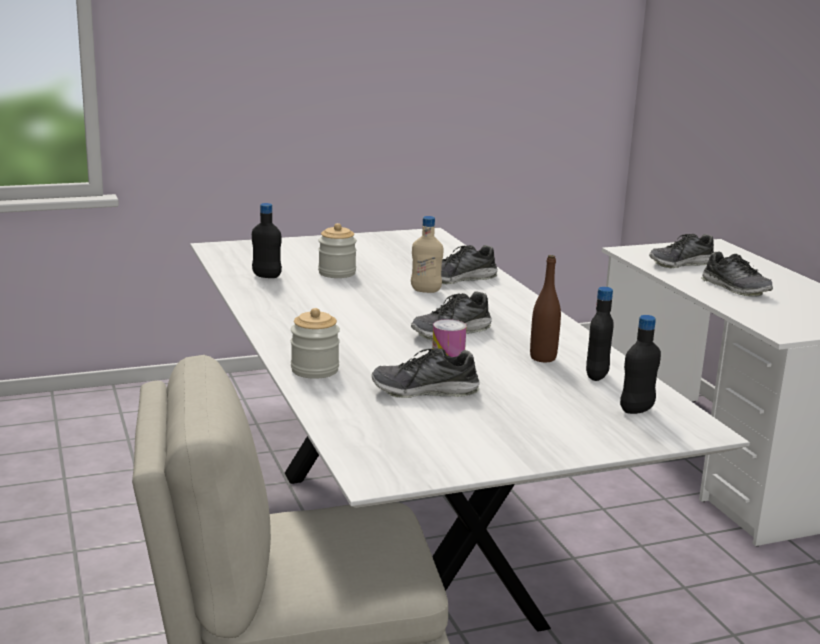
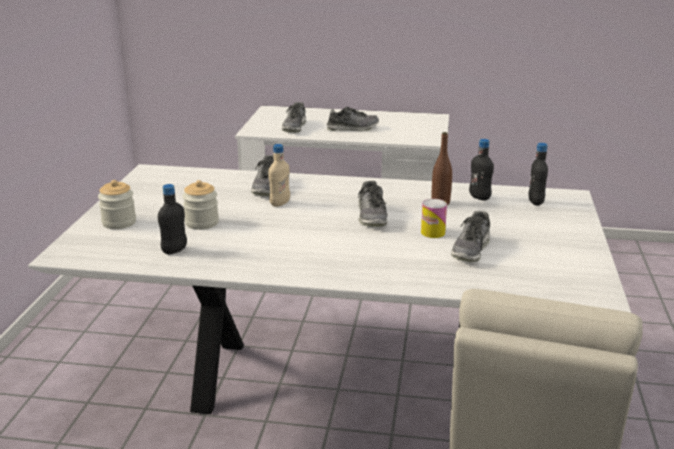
camera: 60 degrees left, 5 degrees up
jar [291,308,340,379] -> jar moved to [98,180,136,229]

